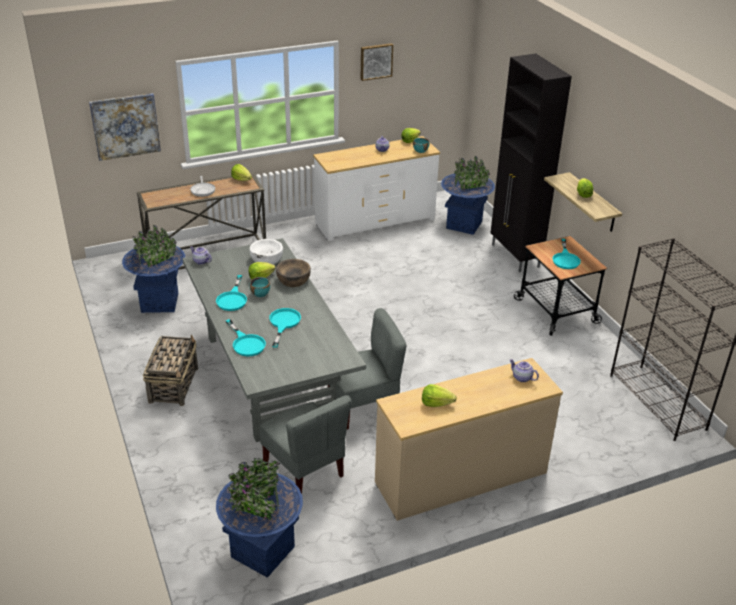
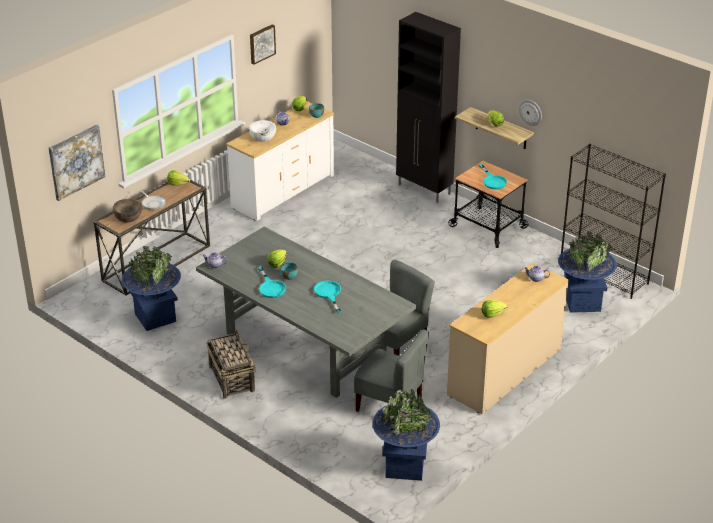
camera: 25 degrees left, 0 degrees up
turquoise frying pan [226,319,266,357] -> none
white bowl [249,239,283,265] -> white bowl moved to [249,120,276,142]
brown bowl [276,259,311,287] -> brown bowl moved to [113,199,142,222]
blue planter [441,156,495,235] -> blue planter moved to [558,231,617,313]
none -> wall clock [519,99,542,126]

